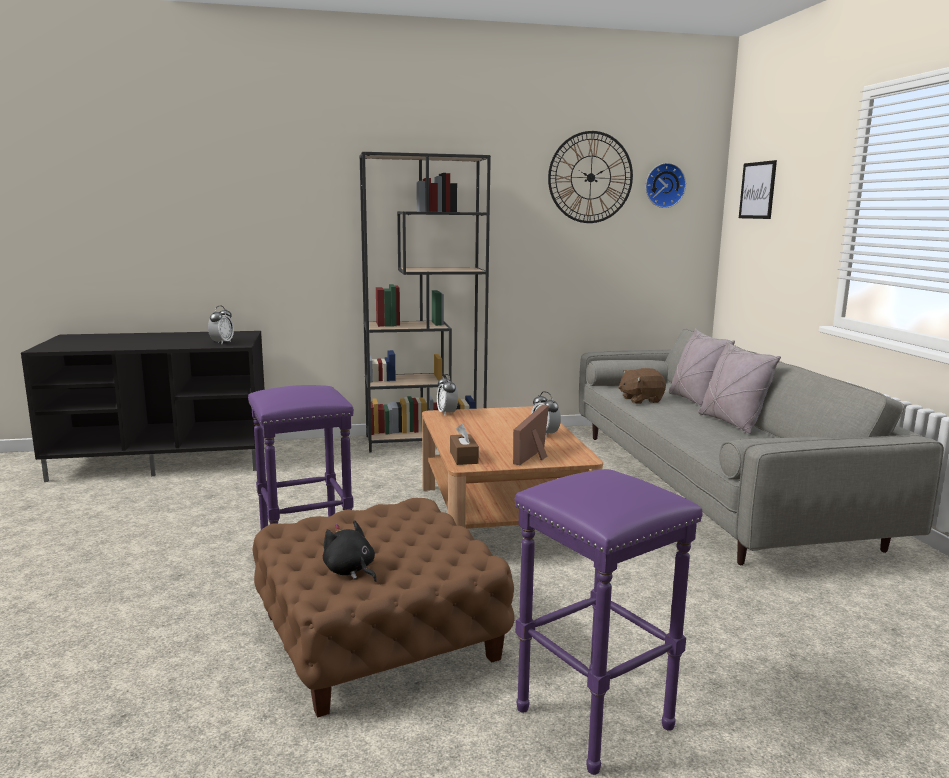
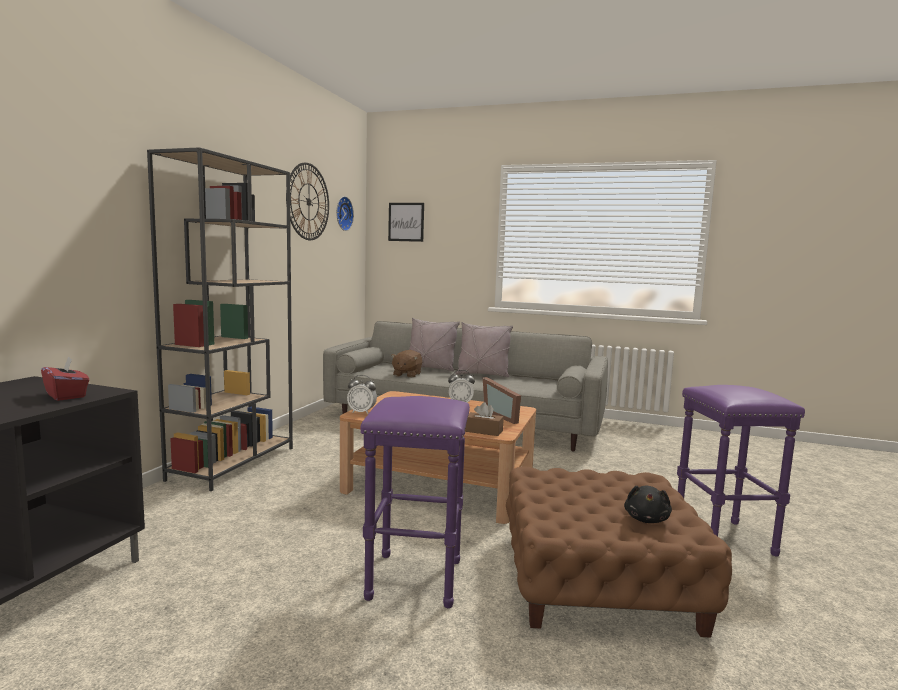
camera: 60 degrees left, 5 degrees down
alarm clock [208,306,234,345] -> red tissue box [41,356,89,401]
black plush toy [323,520,377,582] -> black plush toy turned 60 degrees counterclockwise [624,485,672,523]

